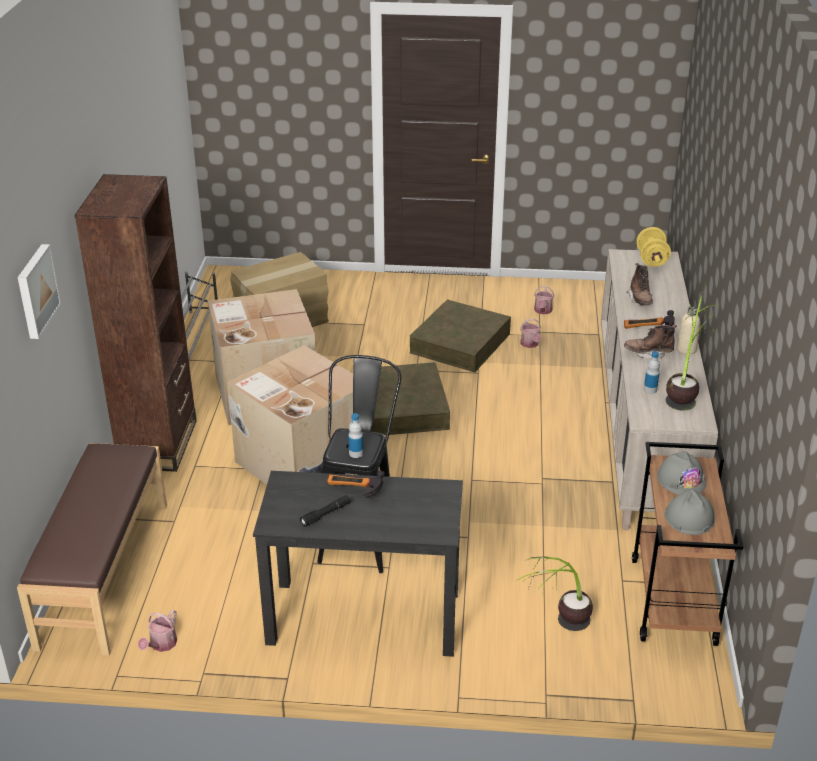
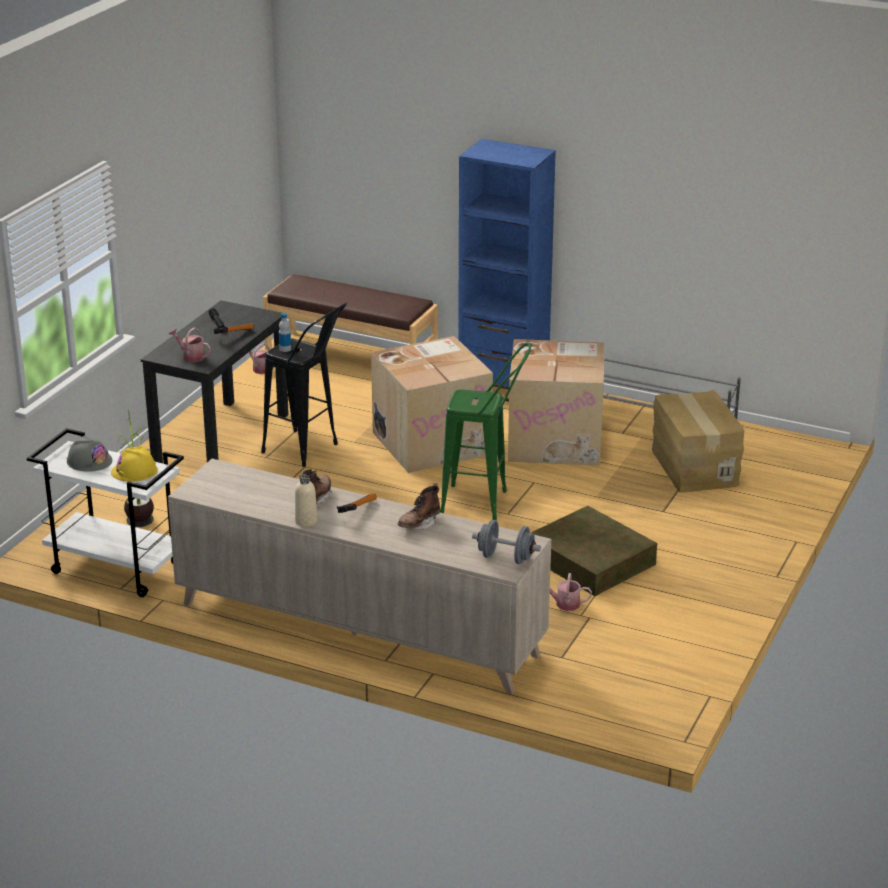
camera: 110 degrees right, 5 degrees down
picture [17,244,61,339] -> none
brown bookcase [74,174,197,472] -> blue bookcase [458,139,556,402]
brown storage box [371,362,450,435] -> green stool [440,342,531,520]
watering can [534,286,554,315] -> watering can moved to [169,328,211,362]
brown boot [627,263,653,305] -> brown boot turned 60 degrees counterclockwise [398,483,440,530]
brown cart [632,442,743,646] -> white cart [27,428,184,597]
yellow dumbbell [636,227,671,267] -> grey dumbbell [472,520,541,564]
bottle [644,351,660,394] -> none
grey hard hat [657,451,706,495] -> yellow hard hat [111,446,158,482]
potted plant [666,281,718,411] -> none

